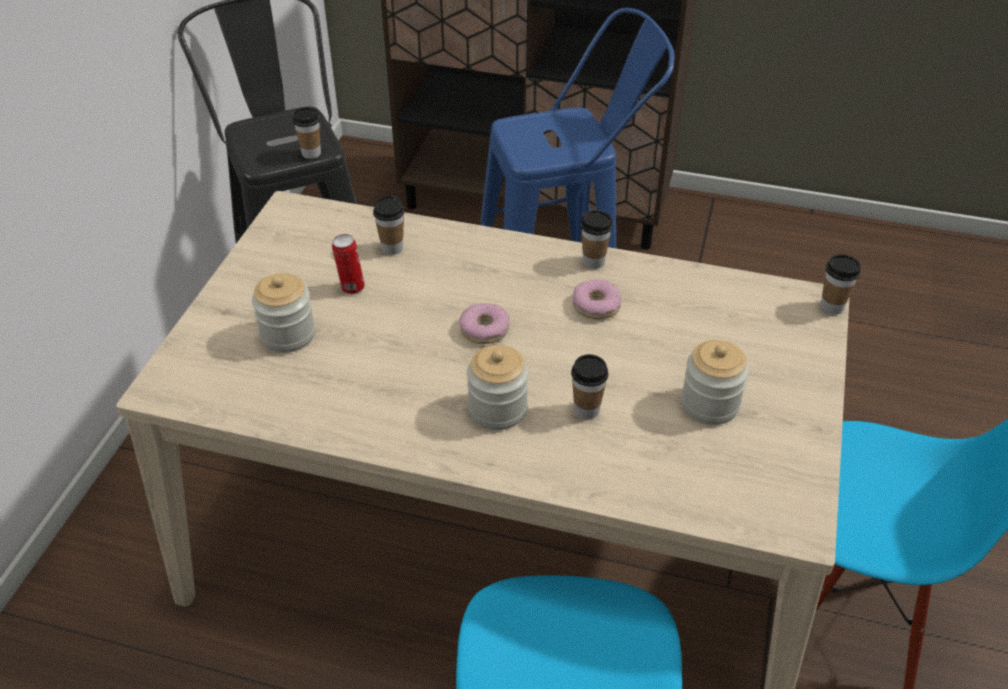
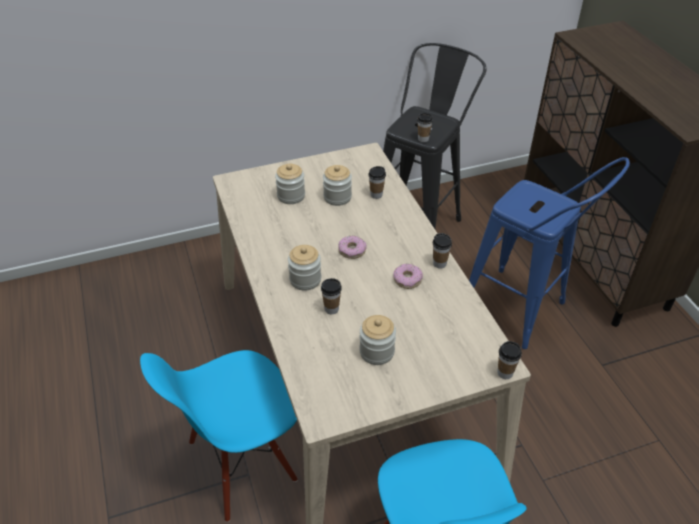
camera: 55 degrees right, 0 degrees up
can [332,234,365,294] -> jar [323,165,352,206]

